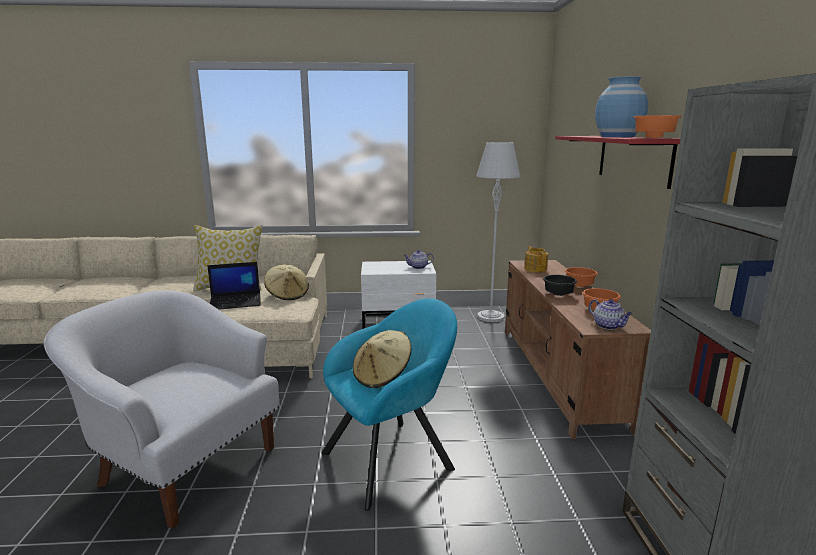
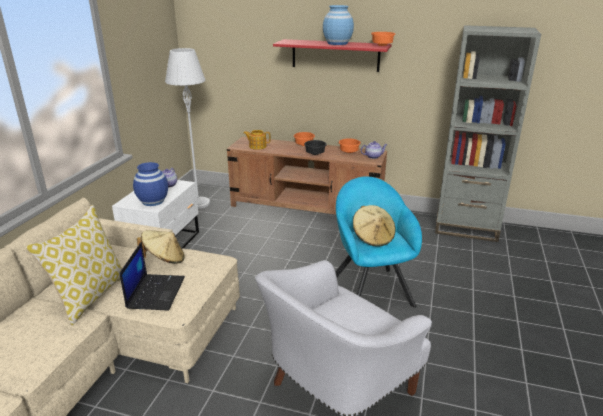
camera: 70 degrees left, 10 degrees up
none -> blue vase [133,162,168,206]

